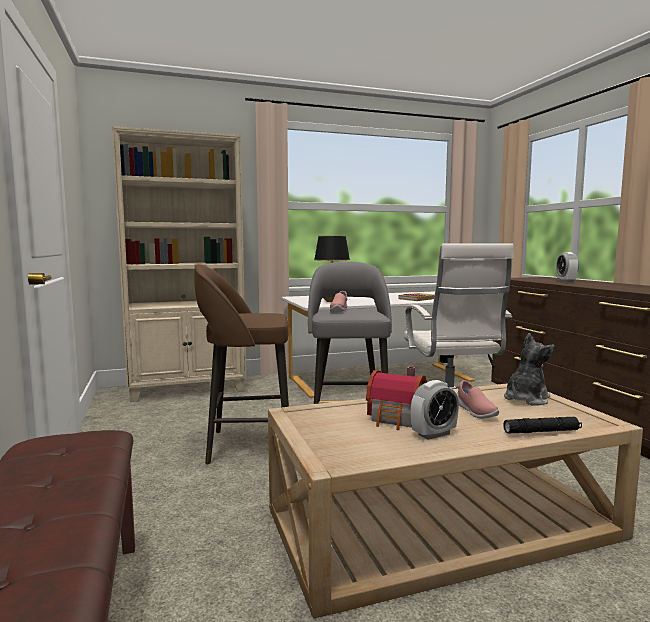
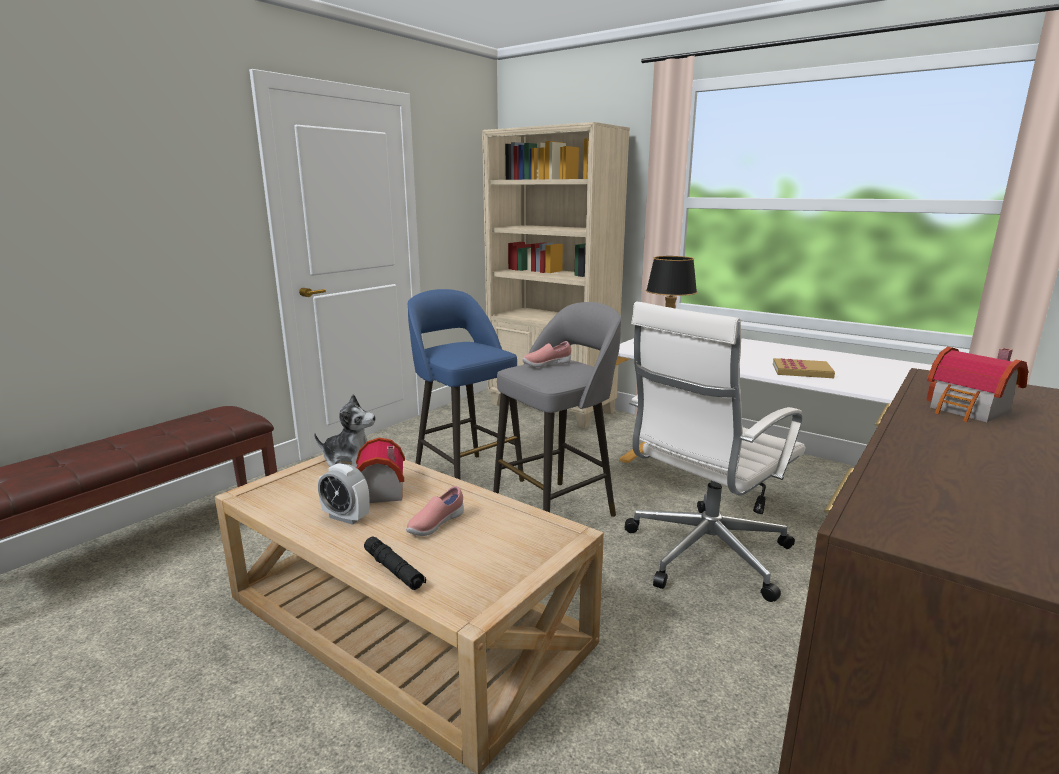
camera: 55 degrees right, 10 degrees up
brown stool [194,264,289,465] -> blue stool [408,289,524,482]
plush toy [504,333,555,405] -> plush toy moved to [314,394,376,468]
alarm clock [556,252,579,282] -> toy house [926,347,1028,422]

